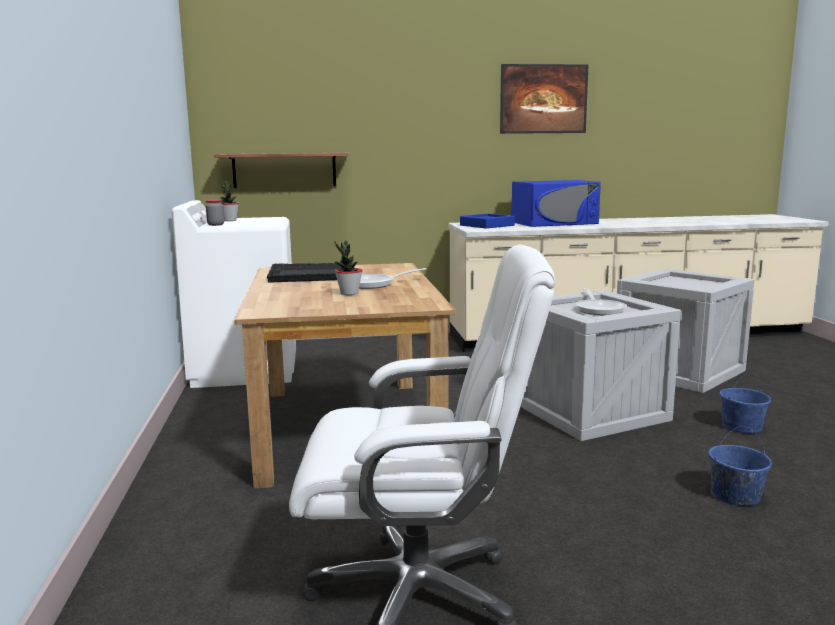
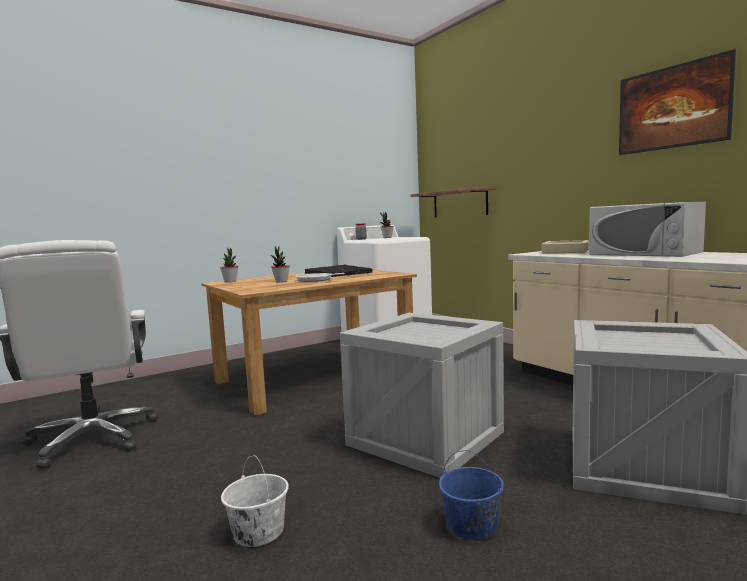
camera: 65 degrees right, 5 degrees down
blue tray [460,214,515,229] -> beige tray [542,240,589,254]
blue microwave [512,180,601,227] -> white microwave [589,202,706,257]
frying pan [575,288,627,315] -> none
blue bucket [708,426,772,506] -> white bucket [221,456,289,547]
none -> potted plant [220,248,238,283]

